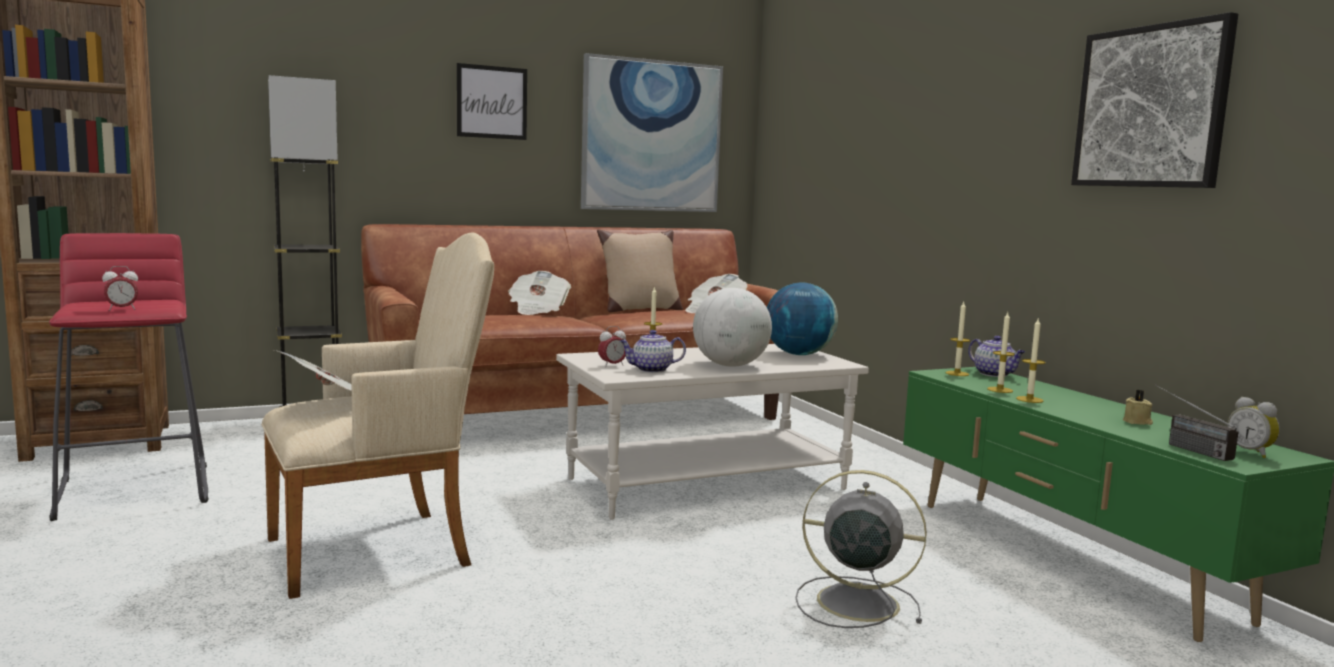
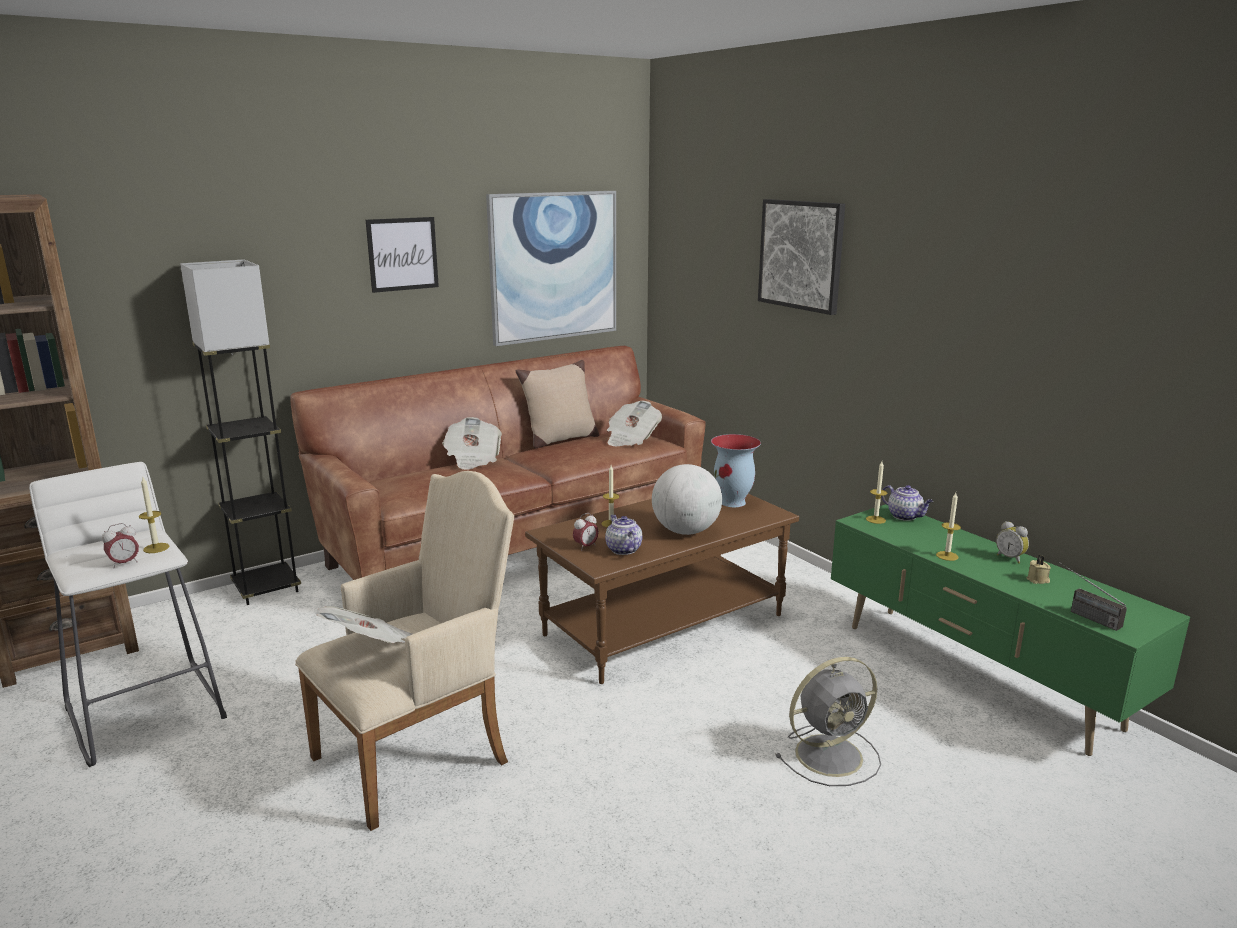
camera: 10 degrees left, 10 degrees up
red stool [49,233,208,521] -> white stool [29,462,227,767]
white coffee table [556,344,869,520] -> brown coffee table [525,494,799,684]
teapot [620,330,686,373] -> teapot turned 90 degrees clockwise [605,515,643,555]
globe [767,282,838,355] -> vase [711,434,761,507]
grey fan [796,470,927,628] -> grey fan turned 150 degrees clockwise [775,657,881,786]
candle [987,312,1015,393] -> candle moved to [139,477,169,553]
picture [1071,12,1238,188] -> picture moved to [758,199,845,315]
alarm clock [1227,397,1280,458] -> alarm clock moved to [996,521,1029,564]

